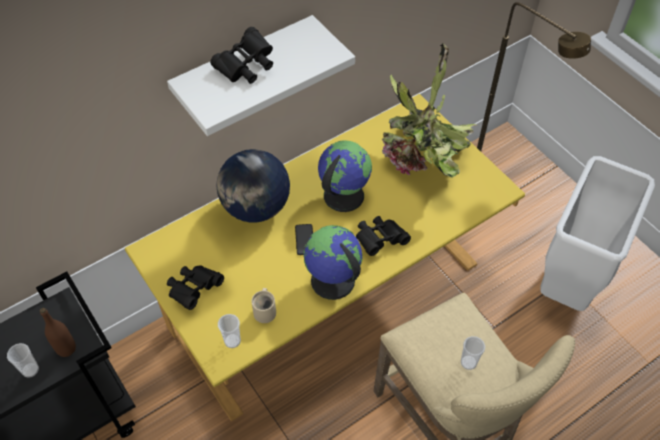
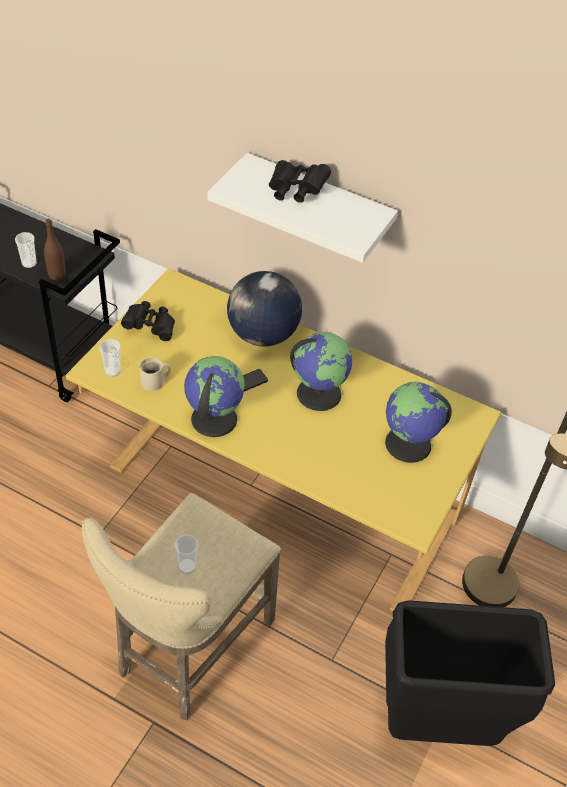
camera: 60 degrees right, 5 degrees down
black binoculars [356,216,411,256] -> none
potted plant [382,43,476,177] -> globe [385,382,452,463]
white trash can [541,156,655,311] -> black trash can [385,600,555,746]

